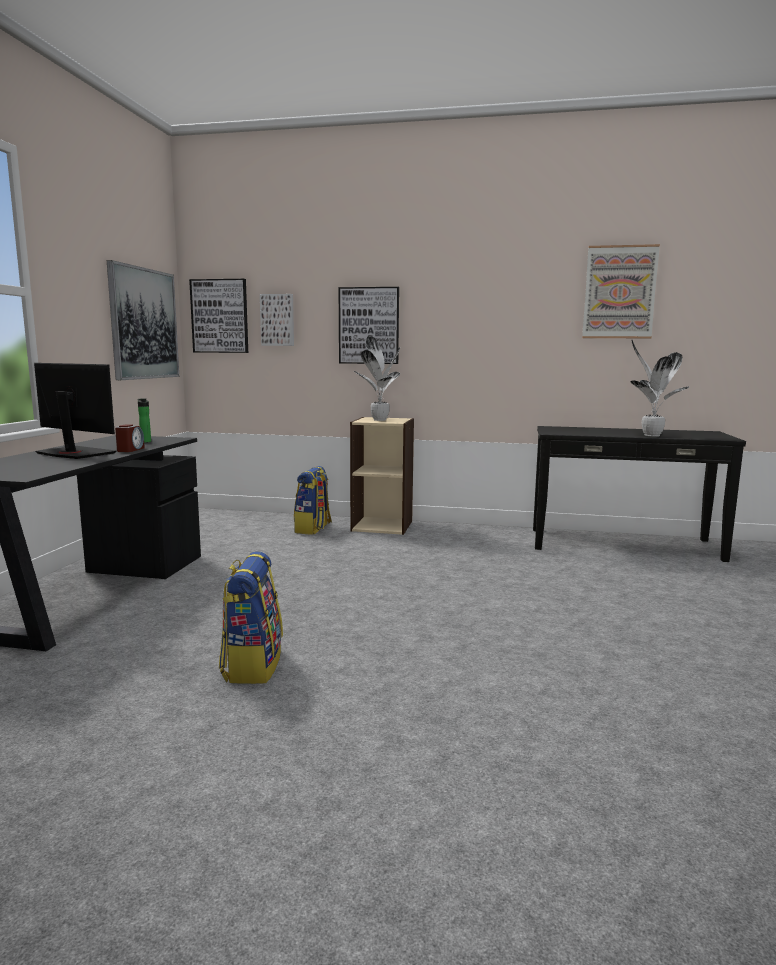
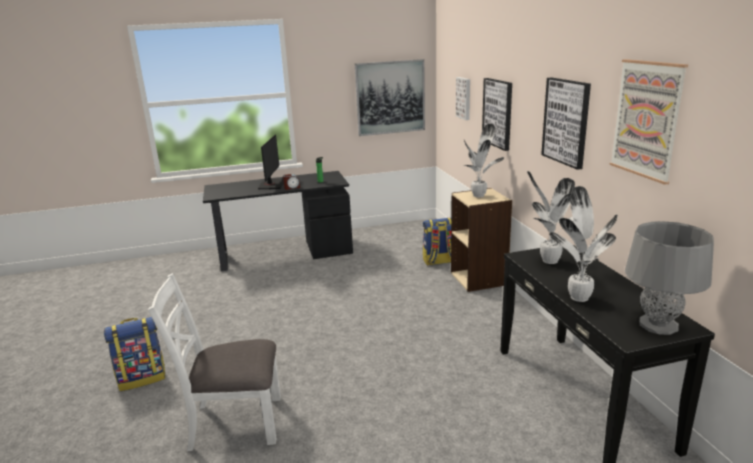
camera: 65 degrees right, 10 degrees up
picture [189,279,248,353] -> picture moved to [541,77,591,170]
backpack [219,551,283,684] -> backpack moved to [104,317,165,391]
none -> white chair [148,273,281,451]
none -> potted plant [527,171,575,264]
none -> grey table lamp [625,221,714,335]

